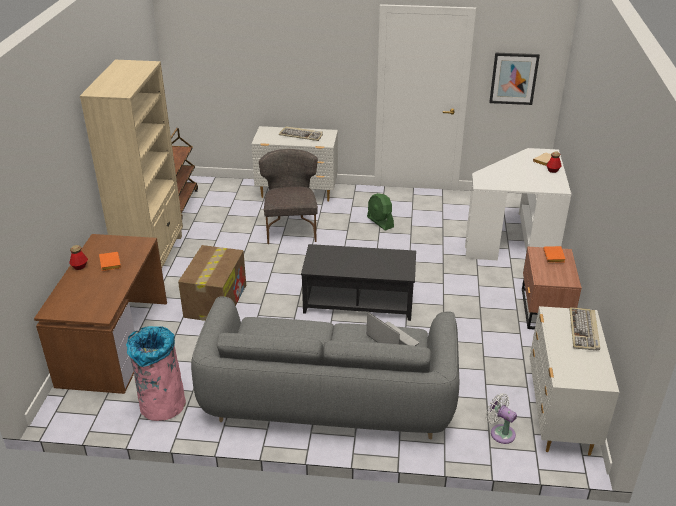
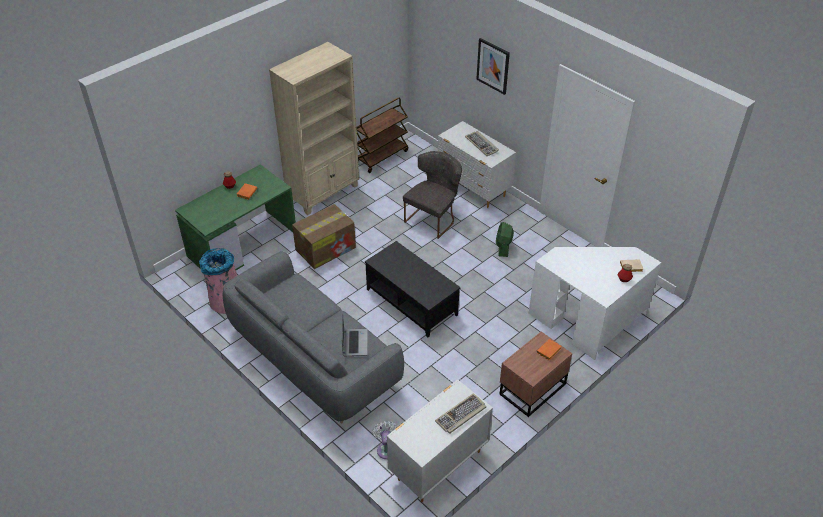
camera: 40 degrees right, 10 degrees up
brown desk [34,234,167,394] -> green desk [175,164,296,270]
picture [489,53,540,105] -> picture moved to [476,38,510,95]

